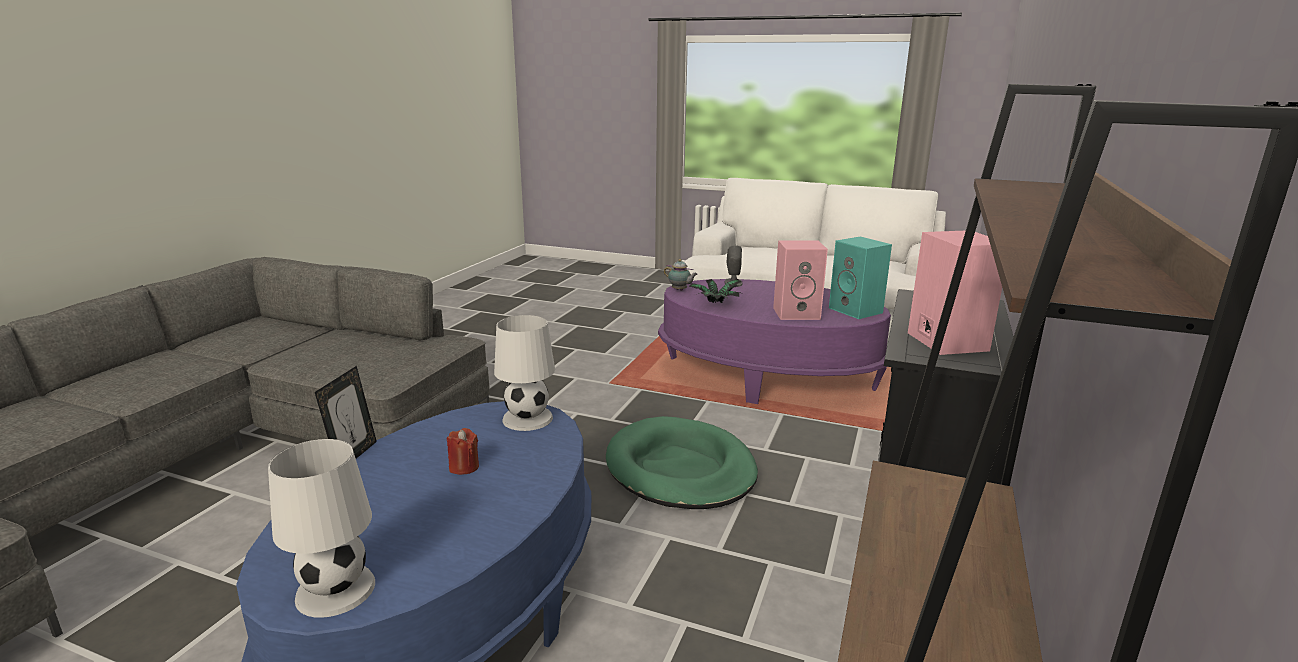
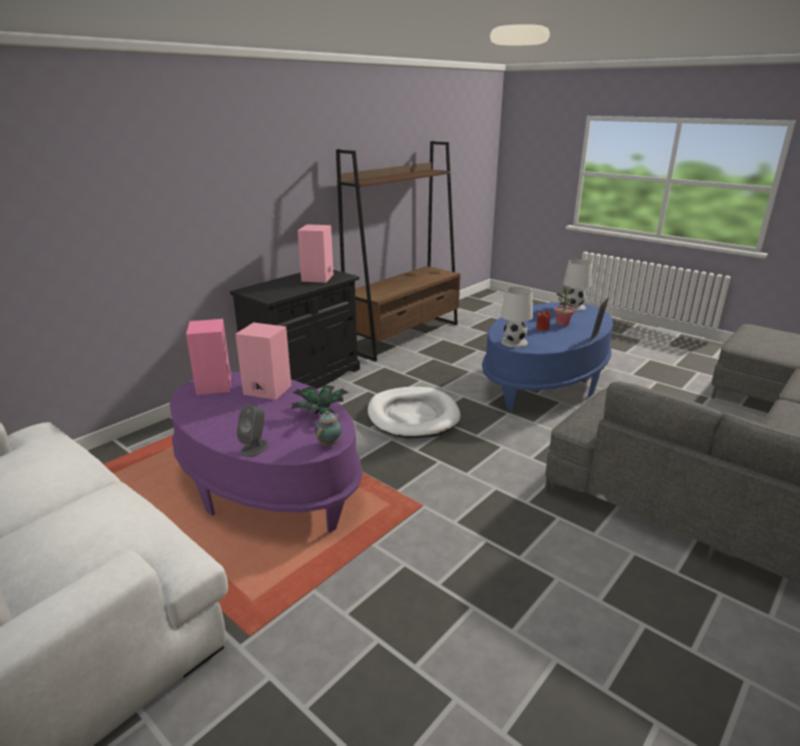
camera: 160 degrees left, 5 degrees up
green dog bed [606,416,758,509] -> white dog bed [368,387,460,438]
teapot [664,259,698,291] -> teapot turned 60 degrees clockwise [315,411,342,446]
turquoise speaker [829,237,892,319] -> pink speaker [186,319,231,395]
none -> potted plant [554,287,575,326]

